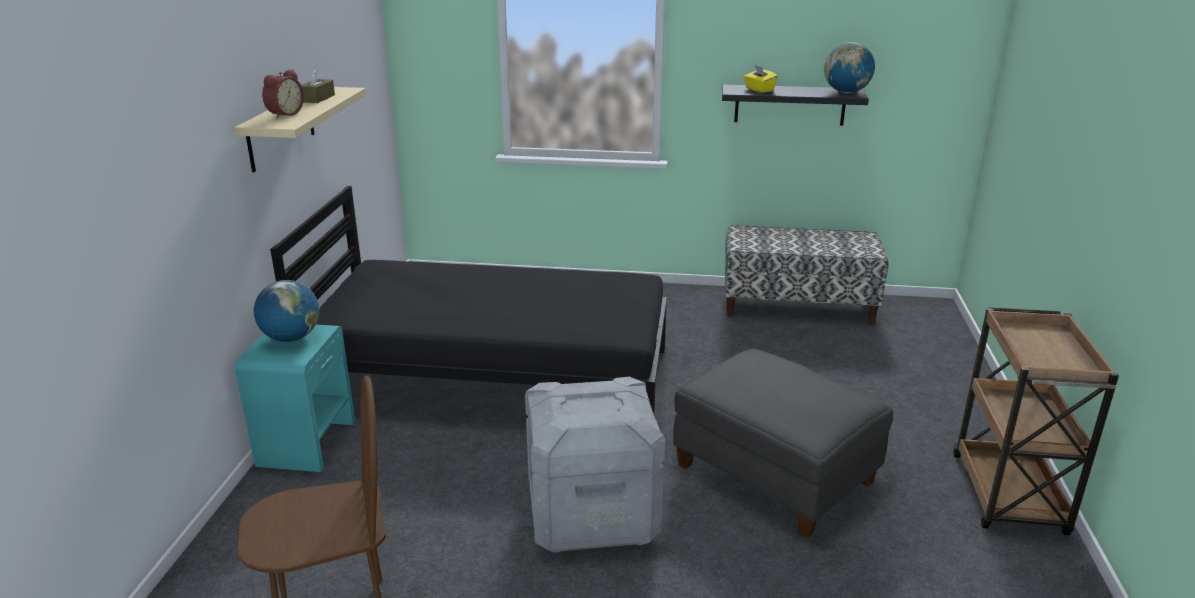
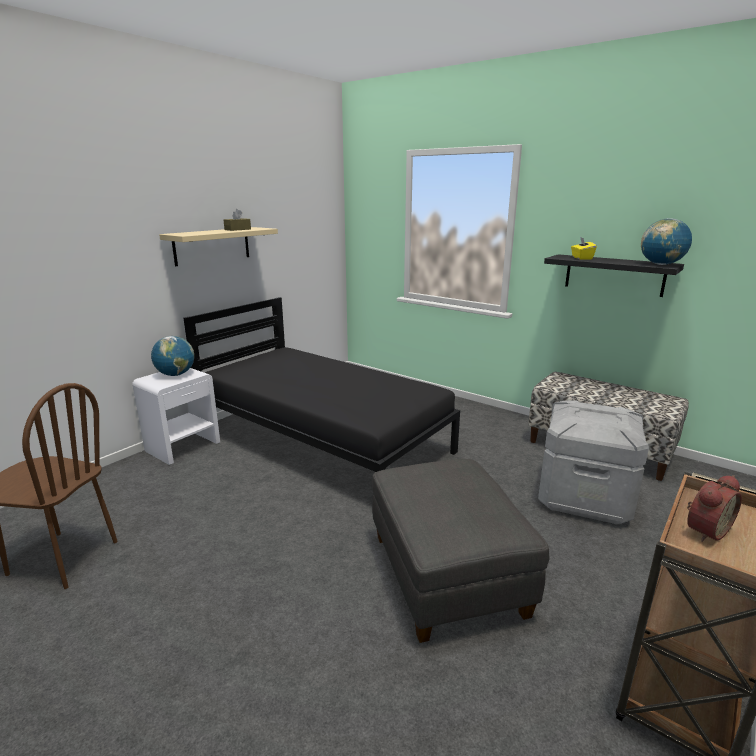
camera: 30 degrees right, 5 degrees down
turquoise nightstand [235,325,355,472] -> white nightstand [132,368,220,465]
alarm clock [262,69,304,118] -> alarm clock moved to [687,475,742,542]
grey storage box [525,377,665,553] -> grey storage box moved to [538,400,649,524]

